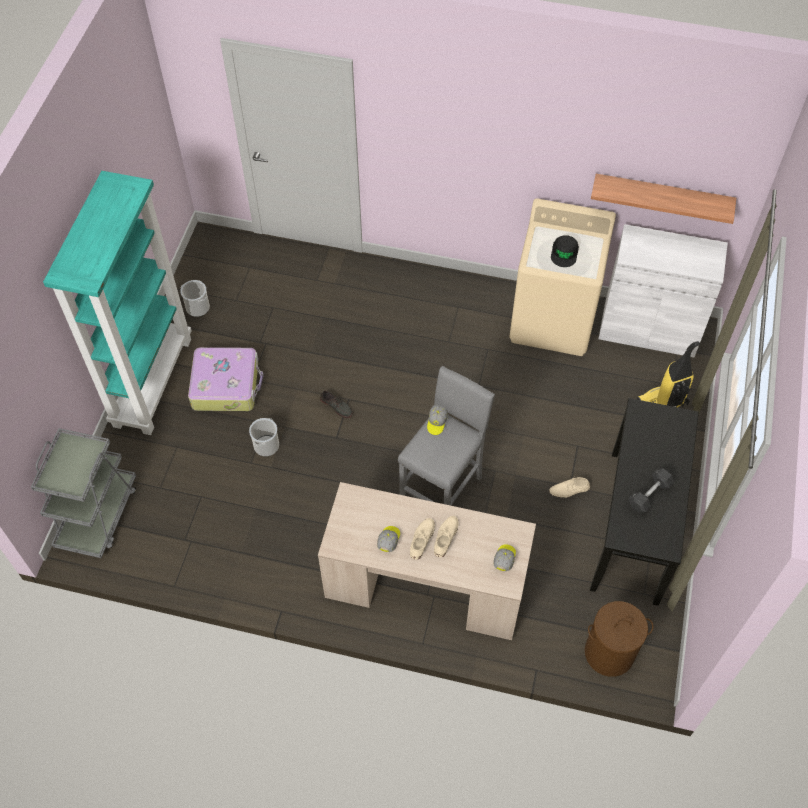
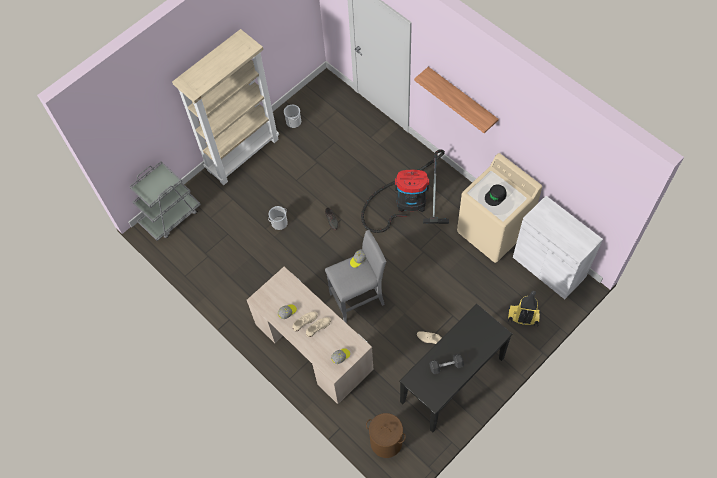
camera: 35 degrees right, 5 degrees up
turquoise bookcase [43,171,192,435] -> beige bookcase [172,29,279,185]
suitcase [188,347,264,411] -> none
shelf [591,174,736,224] -> shelf moved to [414,67,499,133]
none -> vacuum cleaner [361,149,449,233]

